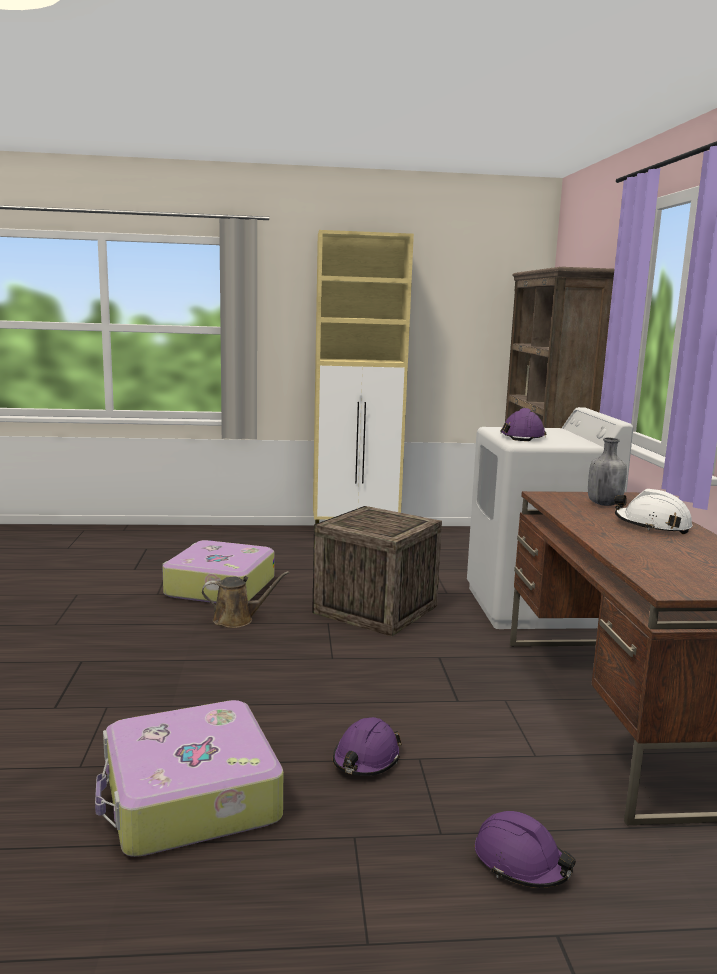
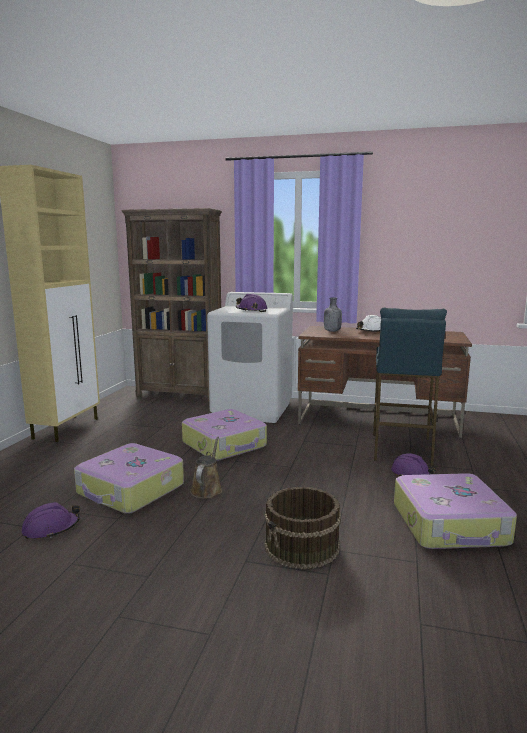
camera: 70 degrees left, 0 degrees up
crate [312,506,442,636] -> suitcase [182,409,267,461]
purple hard hat [475,811,576,888] -> purple hard hat moved to [22,502,80,539]
none -> brown bucket [264,487,341,569]
none -> blue stool [373,307,447,466]

